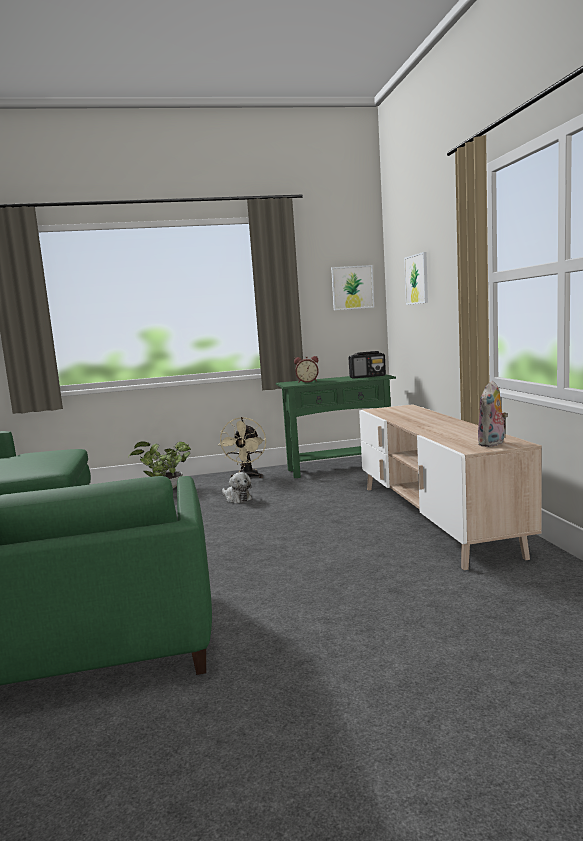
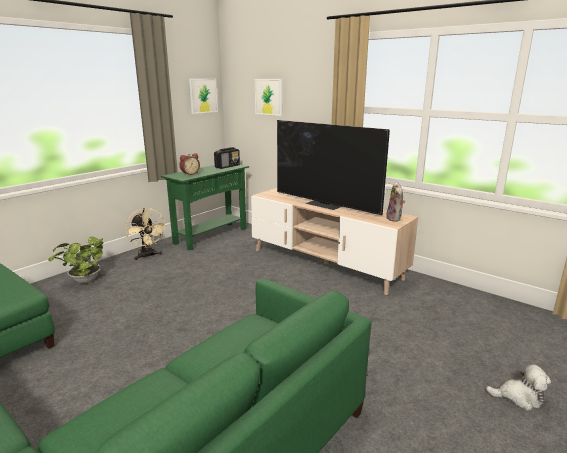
camera: 40 degrees left, 10 degrees up
plush toy [222,472,252,503] -> plush toy moved to [486,364,551,411]
none -> television [277,120,390,215]

